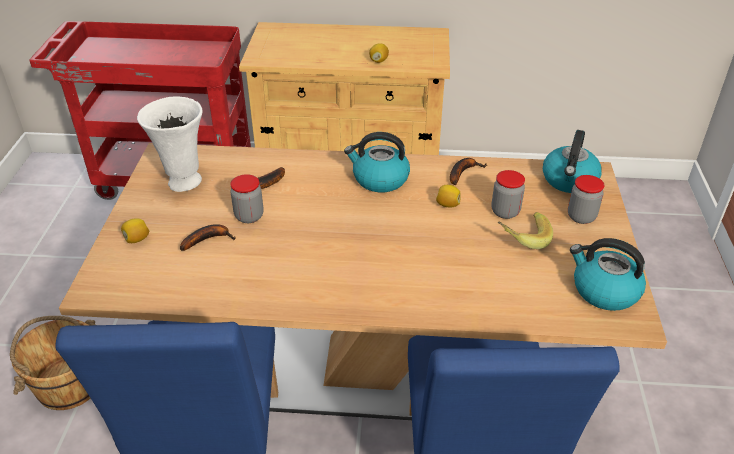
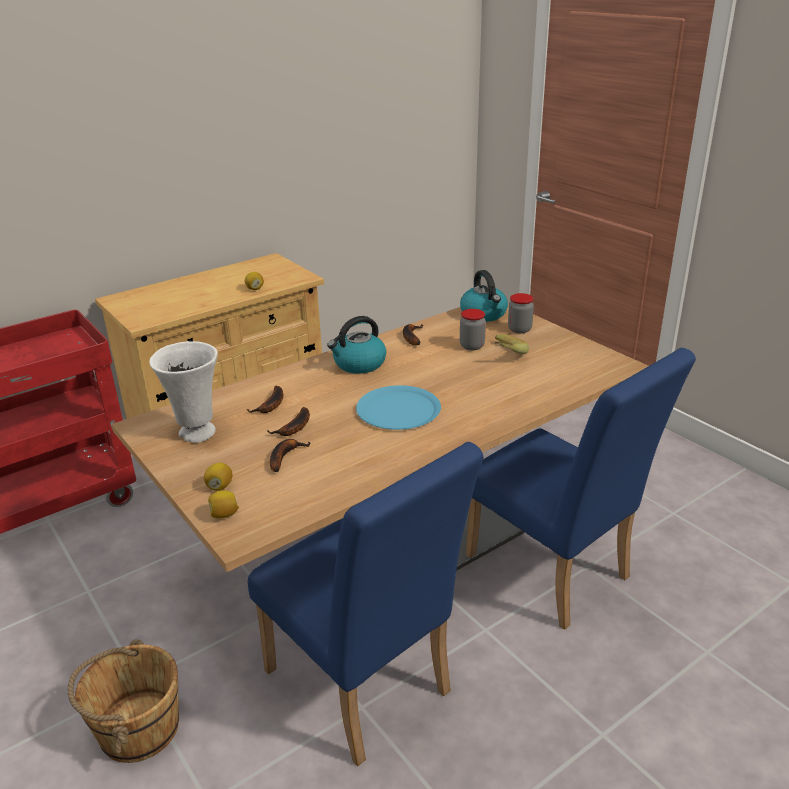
camera: 40 degrees left, 10 degrees down
jar [230,174,264,223] -> banana [267,407,310,436]
lemon [436,185,461,207] -> lemon moved to [208,490,239,519]
kettle [570,238,646,311] -> none
none -> blue plate [356,385,441,430]

